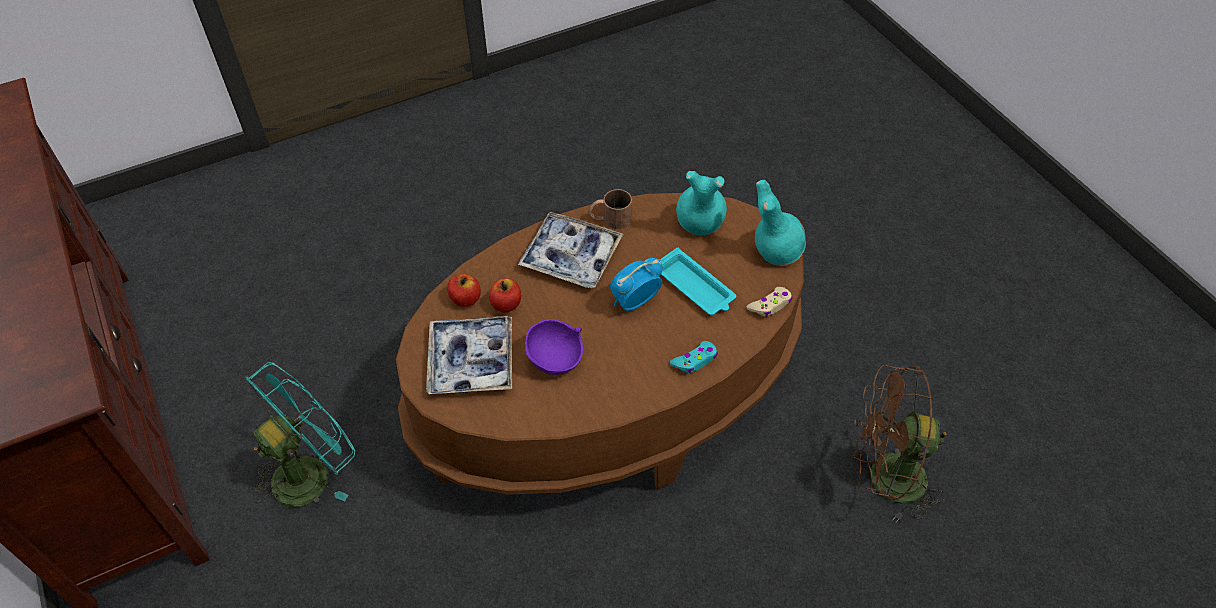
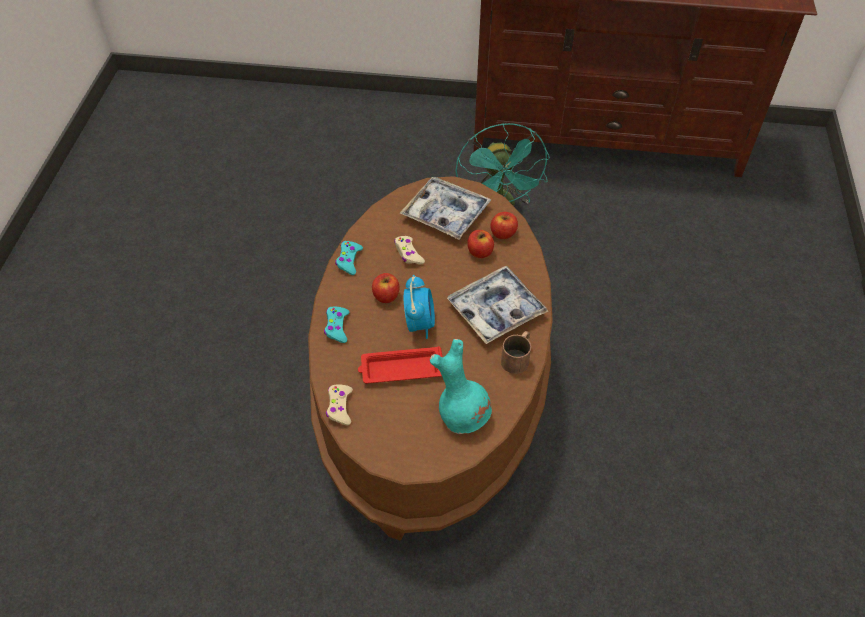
camera: 125 degrees right, 0 degrees up
purple bowl [525,319,583,375] -> beige game controller [394,236,425,265]
turquoise tray [660,248,736,315] -> red tray [358,346,442,384]
turquoise vase [755,180,806,266] -> none
brown fan [853,365,947,522] -> none
none -> turquoise game controller [335,241,363,275]
none -> apple [372,273,399,303]

